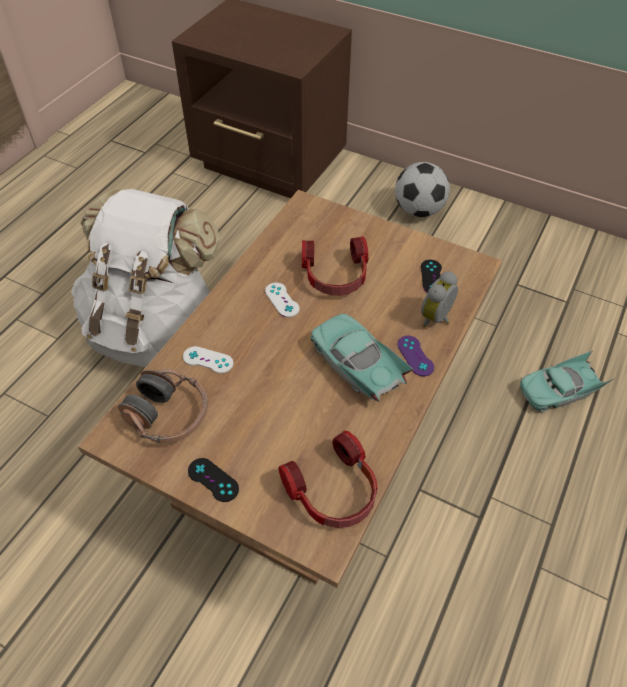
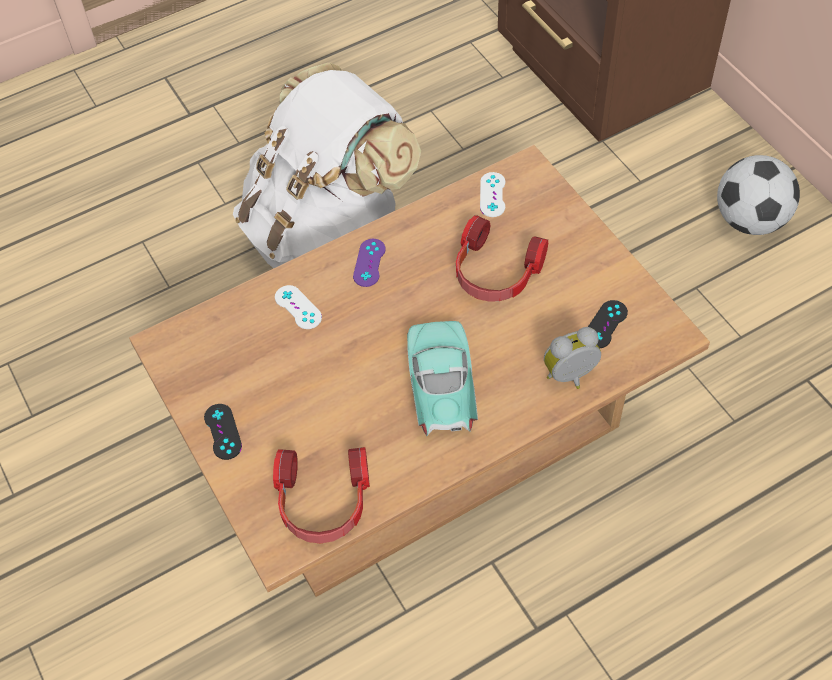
camera: 35 degrees right, 5 degrees up
headphones [118,369,208,443] -> none
white game controller [265,283,300,317] -> white game controller moved to [480,172,505,217]
purple game controller [397,336,434,376] -> purple game controller moved to [353,239,386,287]
turquoise toy car [520,351,615,412] -> none

